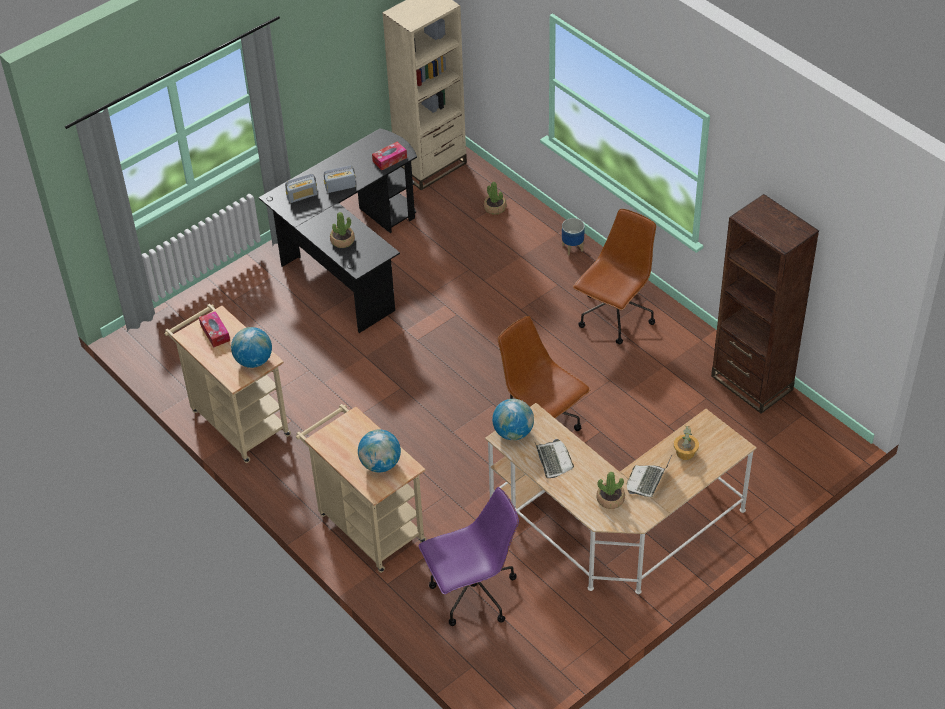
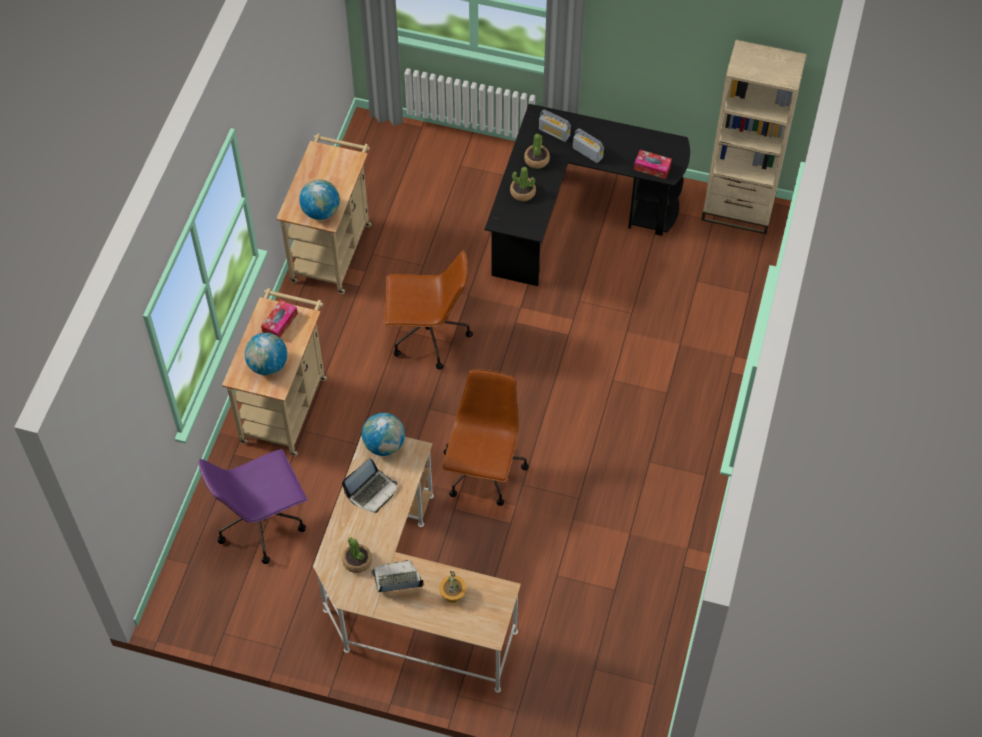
camera: 55 degrees right, 10 degrees up
tissue box [199,311,230,347] -> tissue box moved to [261,300,298,338]
purple office chair [419,487,519,626] -> purple office chair turned 120 degrees clockwise [198,449,307,564]
potted plant [484,182,506,215] -> potted plant moved to [524,134,550,169]
planter [562,218,585,255] -> none
brown office chair [573,209,656,344] -> brown office chair moved to [384,250,473,369]
brown bookcase [711,194,819,414] -> none

